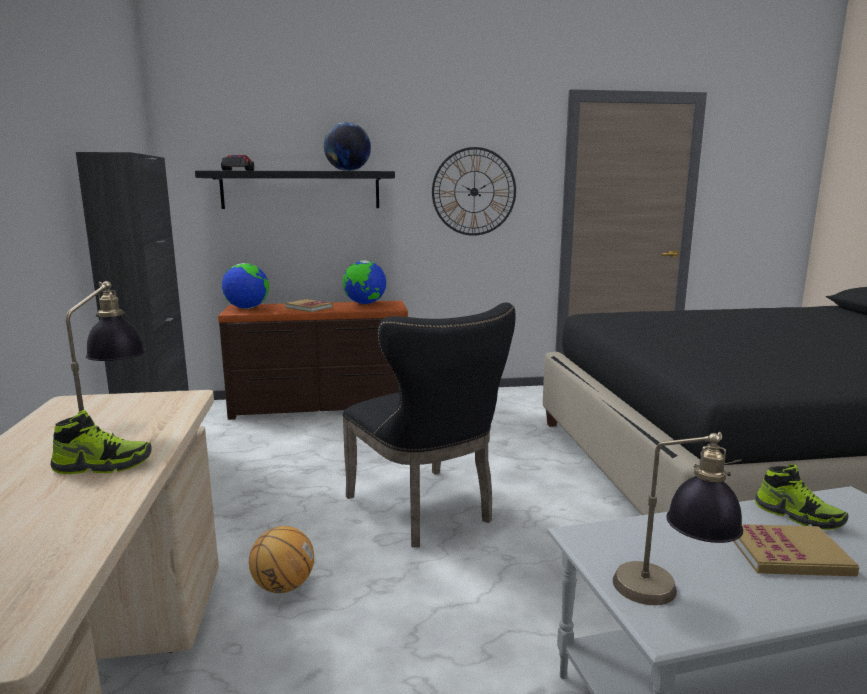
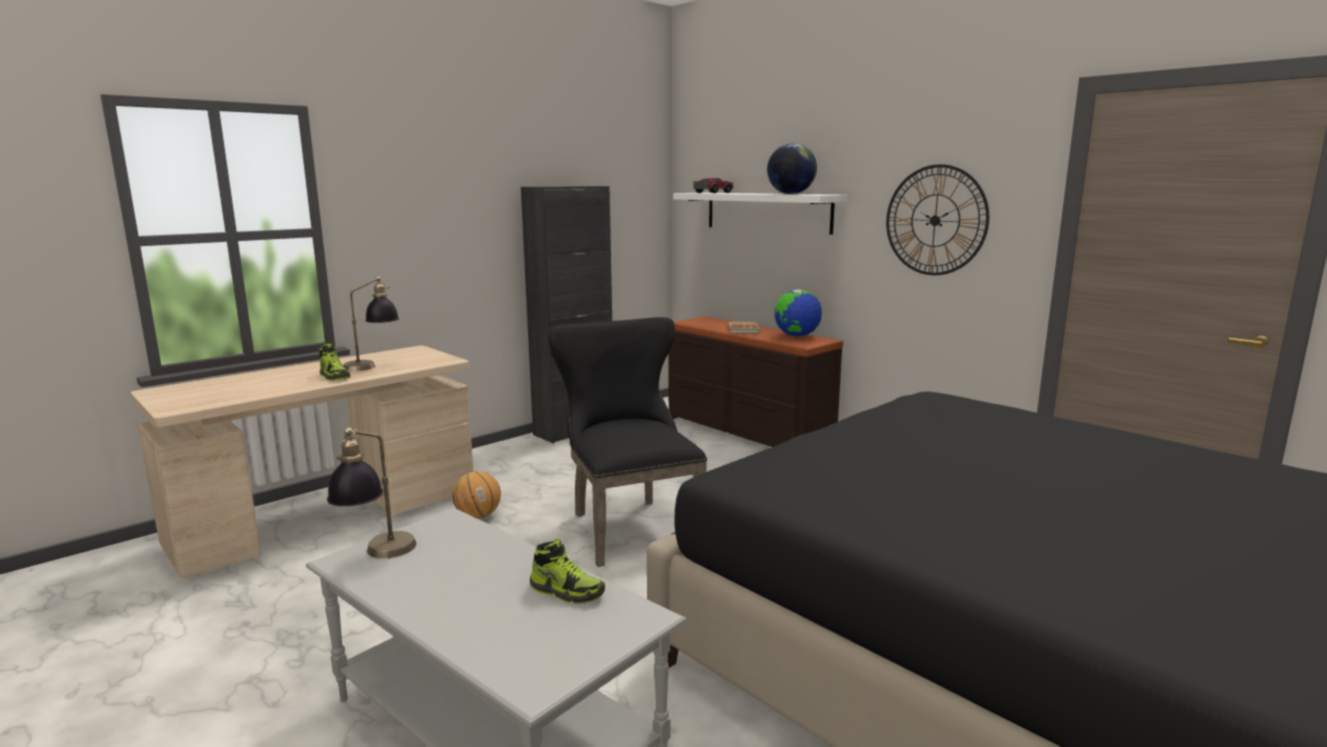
camera: 55 degrees right, 0 degrees up
black shelf [195,171,395,209] -> white shelf [673,193,847,234]
globe [222,263,269,309] -> none
black chair [342,303,515,547] -> black chair turned 135 degrees clockwise [548,317,707,567]
book [733,524,859,576] -> none
shoe [755,464,849,530] -> shoe turned 75 degrees counterclockwise [530,539,605,604]

